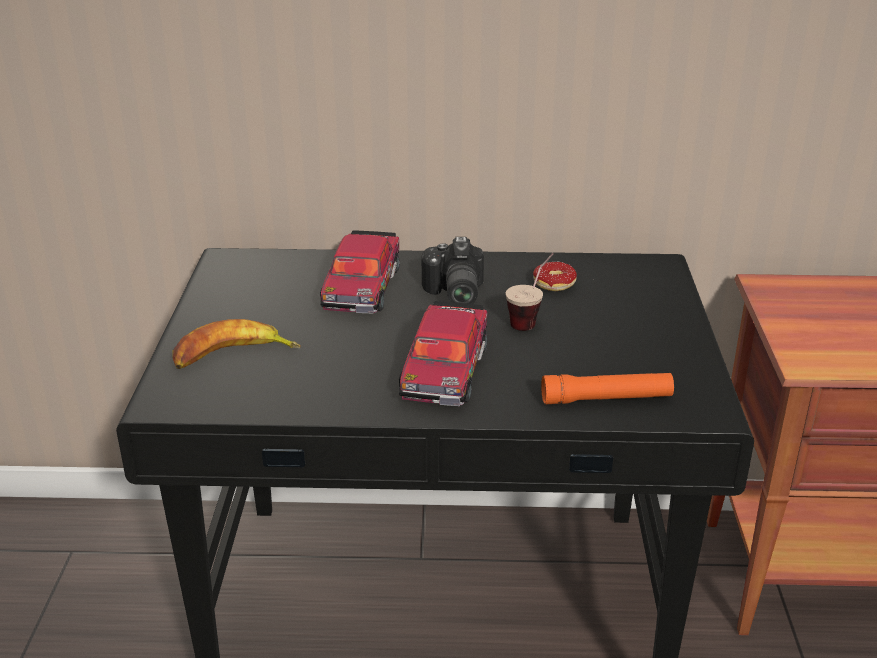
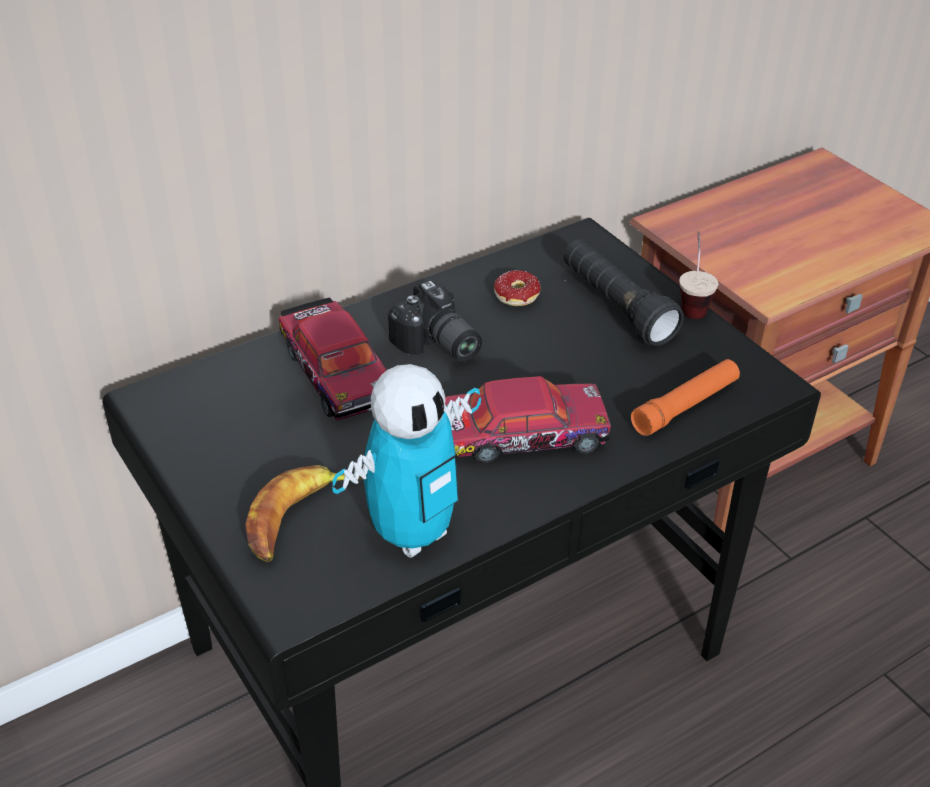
camera: 35 degrees left, 10 degrees up
toy car [399,301,487,406] -> toy car turned 75 degrees counterclockwise [445,376,611,463]
cup [506,253,554,331] -> cup moved to [679,231,718,319]
none -> toy robot [332,364,481,558]
none -> black flashlight [563,239,684,346]

